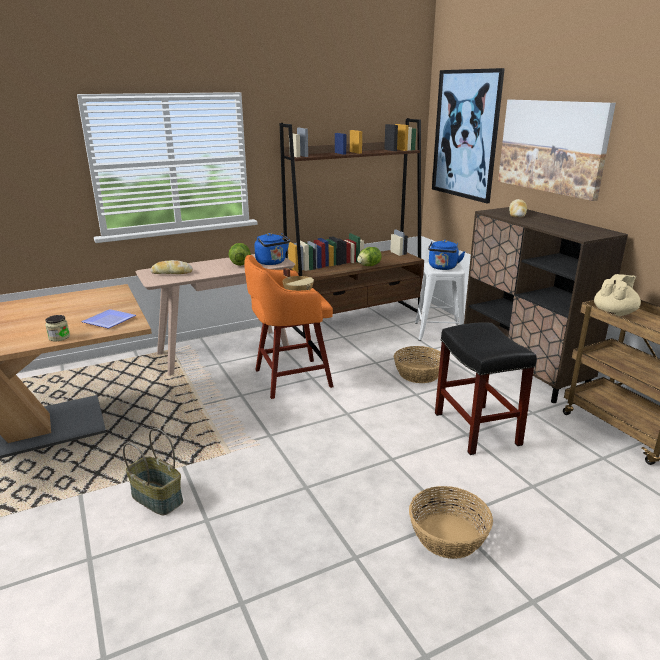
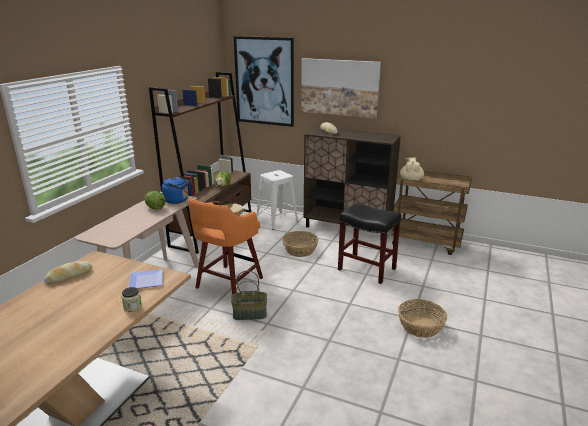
camera: 40 degrees left, 0 degrees up
basket [123,428,183,515] -> basket moved to [231,271,267,320]
bread [151,260,193,274] -> bread moved to [44,261,92,284]
blue kettle [428,240,465,270] -> none

